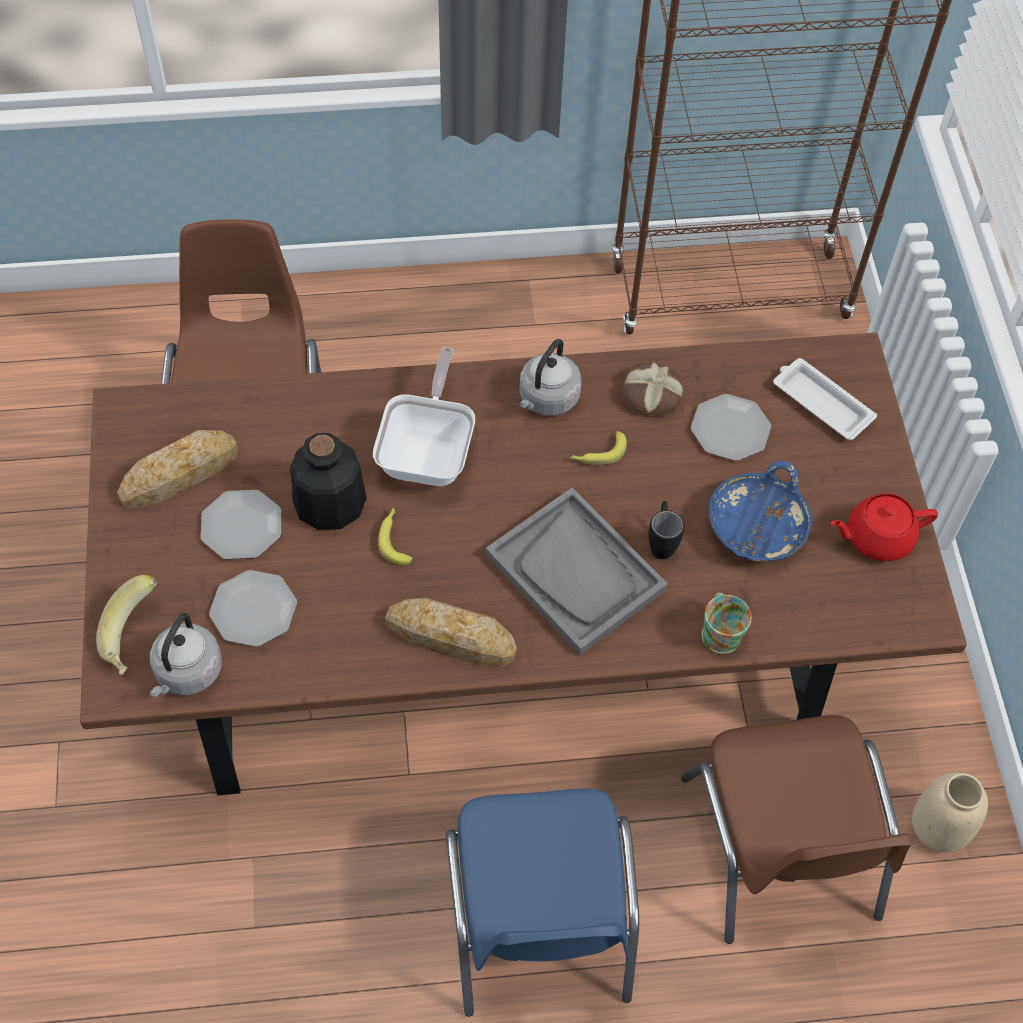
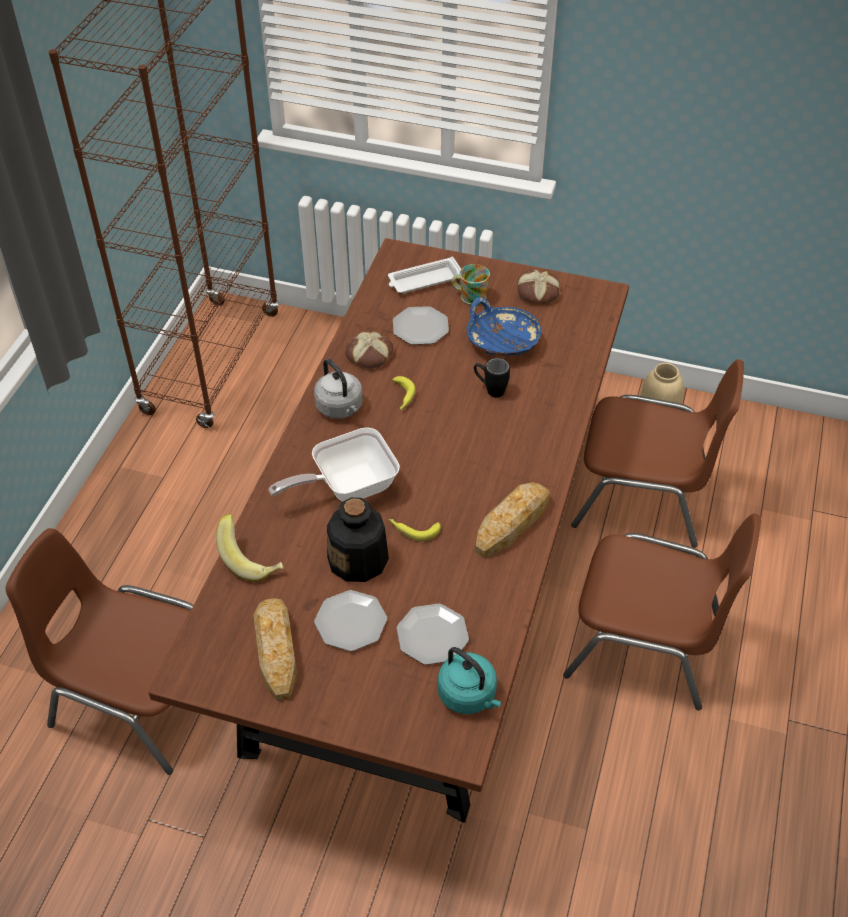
camera: 65 degrees left, 10 degrees down
banana [96,575,157,675] -> banana moved to [216,514,284,582]
grey kettle [150,613,222,697] -> turquoise kettle [438,647,502,714]
frying pan [373,347,475,486] -> frying pan turned 60 degrees counterclockwise [269,427,400,502]
blue chair [446,789,639,1017] -> brown chair [563,513,761,710]
grey tray [486,488,668,655] -> none
mug [702,592,752,654] -> mug moved to [451,264,490,305]
red teapot [830,493,938,561] -> bread [517,269,560,303]

